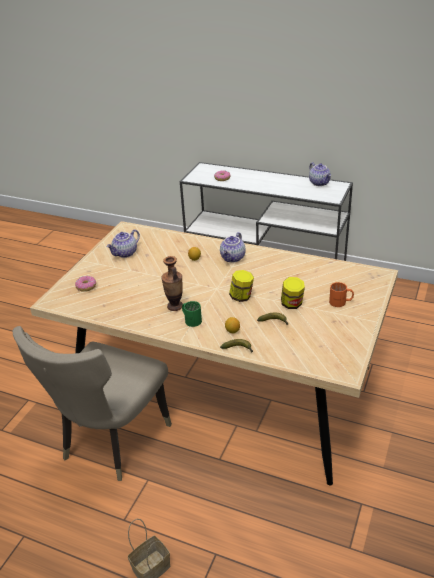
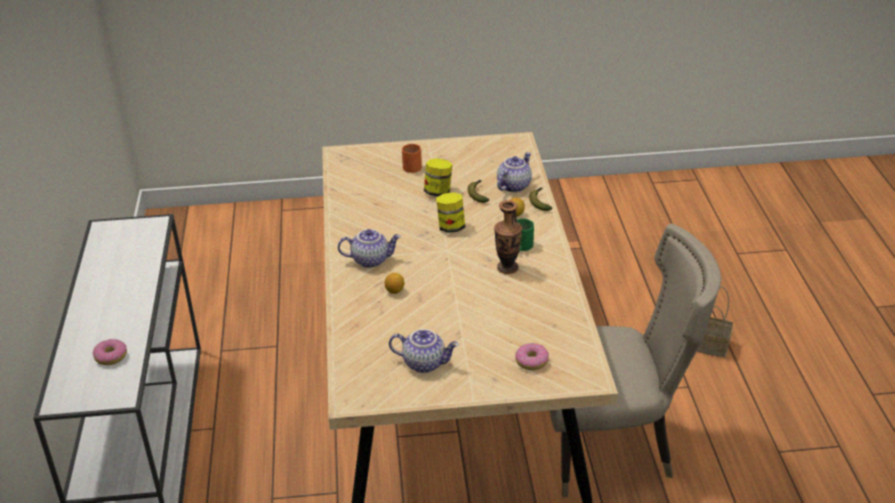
camera: 120 degrees left, 0 degrees up
teapot [309,162,331,186] -> teapot moved to [497,152,532,192]

